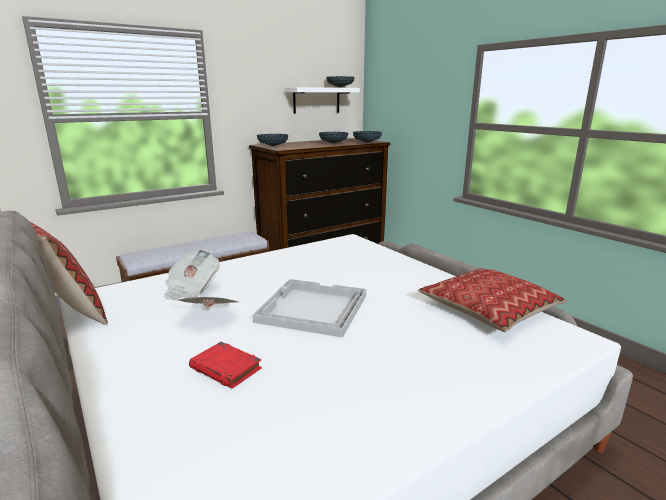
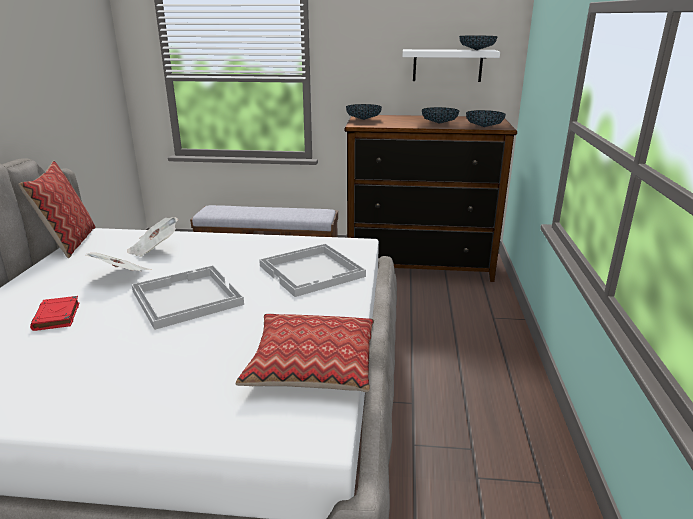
camera: 40 degrees right, 5 degrees up
none -> white tray [259,243,366,297]

